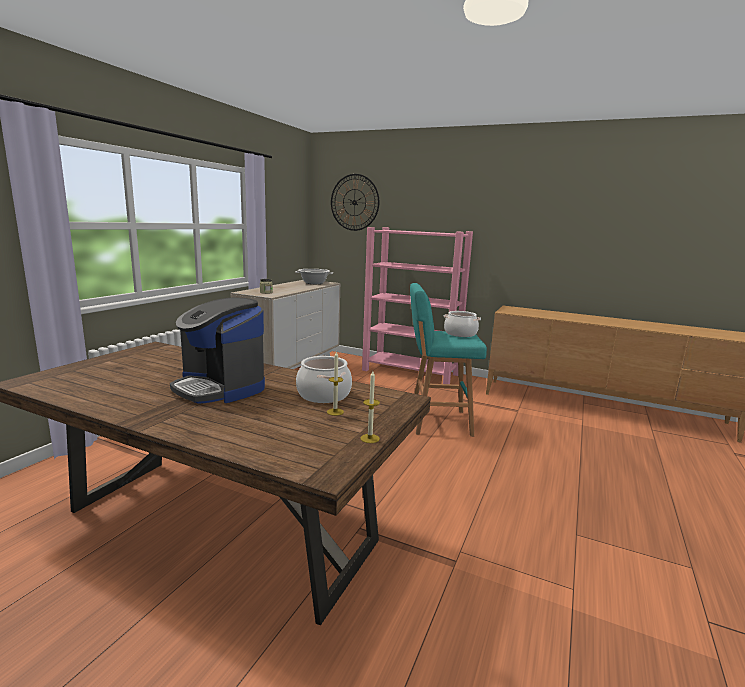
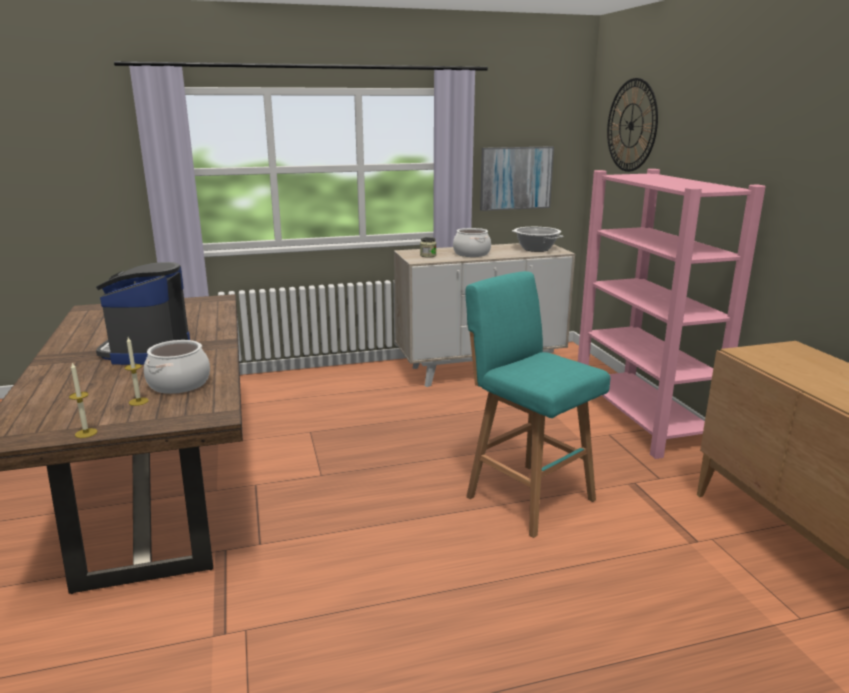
camera: 50 degrees right, 5 degrees up
cooking pot [444,311,481,337] -> cooking pot moved to [453,228,491,257]
none -> picture [480,146,554,211]

